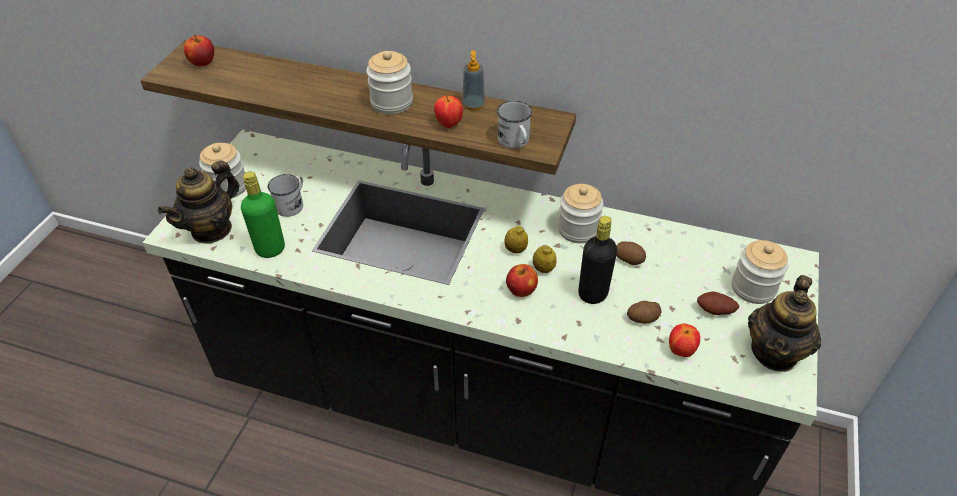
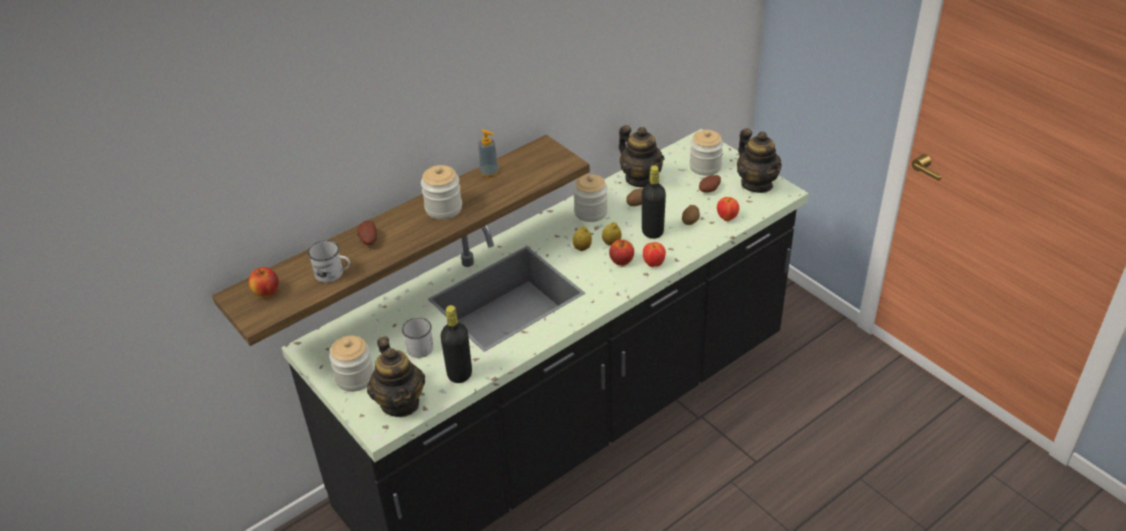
camera: 55 degrees left, 5 degrees down
green bottle [241,172,285,258] -> black bottle [440,305,472,383]
apple [434,95,463,128] -> apple moved to [643,242,666,267]
white mug [497,101,532,149] -> white mug moved to [308,240,350,283]
none -> potato [357,220,377,245]
none -> teapot [619,125,665,187]

